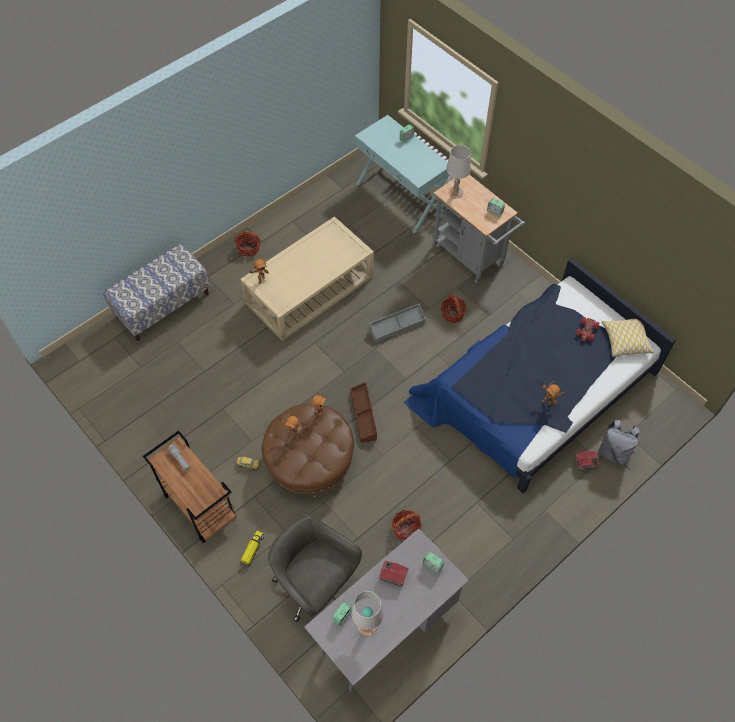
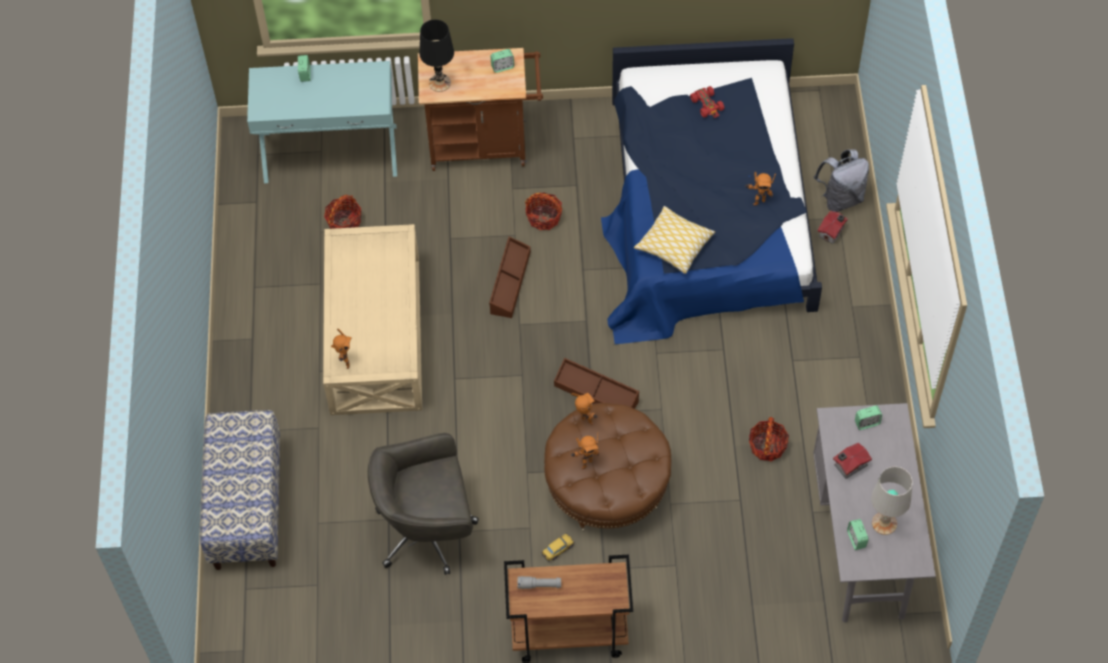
camera: 50 degrees left, 0 degrees up
basket [234,231,260,257] -> basket moved to [324,195,361,229]
toy truck [240,530,264,567] -> none
grey office chair [268,515,362,622] -> grey office chair moved to [368,433,479,575]
grey storage box [369,304,426,343] -> brown storage box [489,237,531,318]
grey cart [432,175,525,283] -> brown cart [418,48,543,171]
white table lamp [446,145,471,199] -> black table lamp [419,19,454,92]
pillow [602,319,654,357] -> pillow moved to [634,206,715,274]

